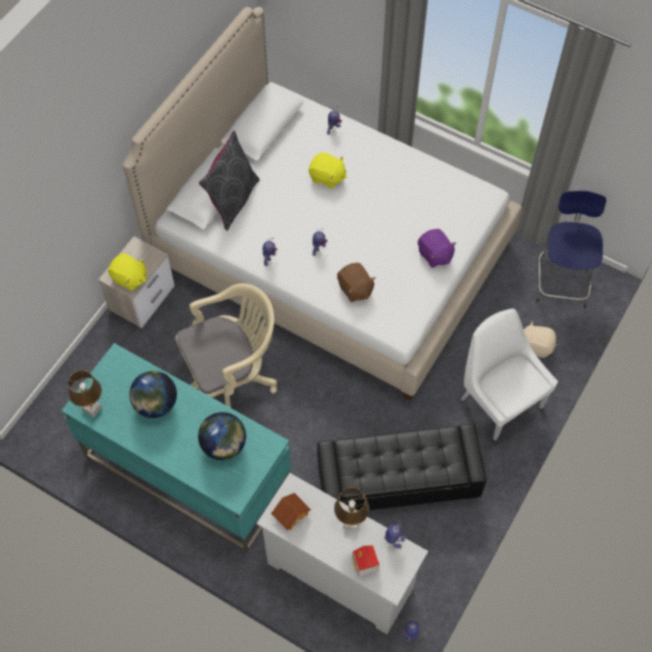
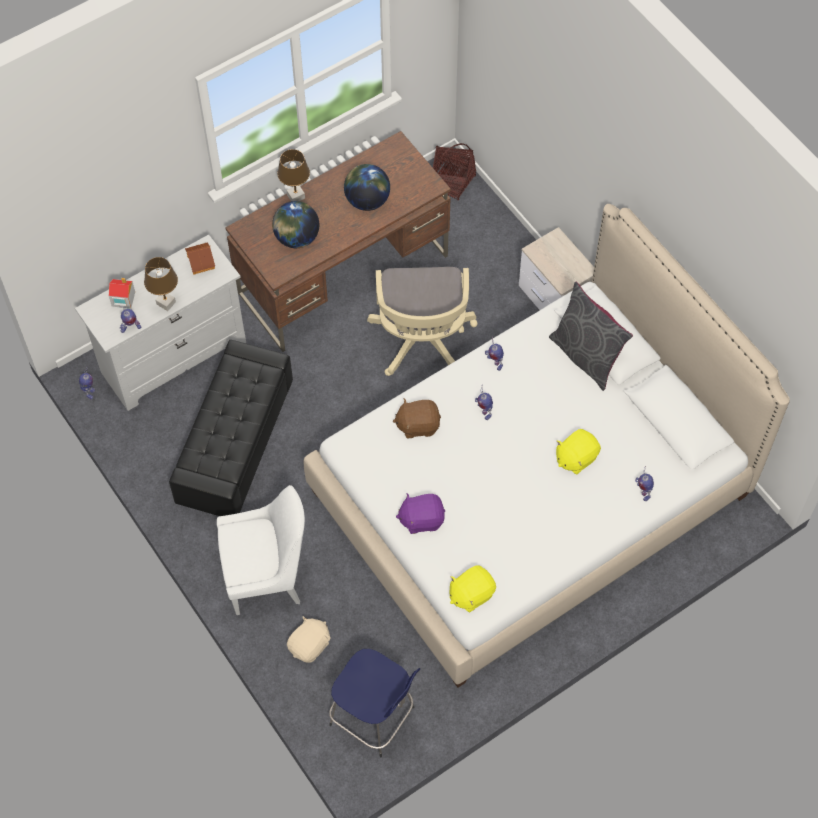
camera: 115 degrees right, 0 degrees up
turquoise desk [61,343,291,553] -> brown desk [225,131,451,352]
brown table lamp [68,370,102,417] -> brown table lamp moved to [277,149,310,201]
yellow plush toy [108,253,147,291] -> yellow plush toy moved to [450,565,496,613]
none -> basket [433,143,476,201]

